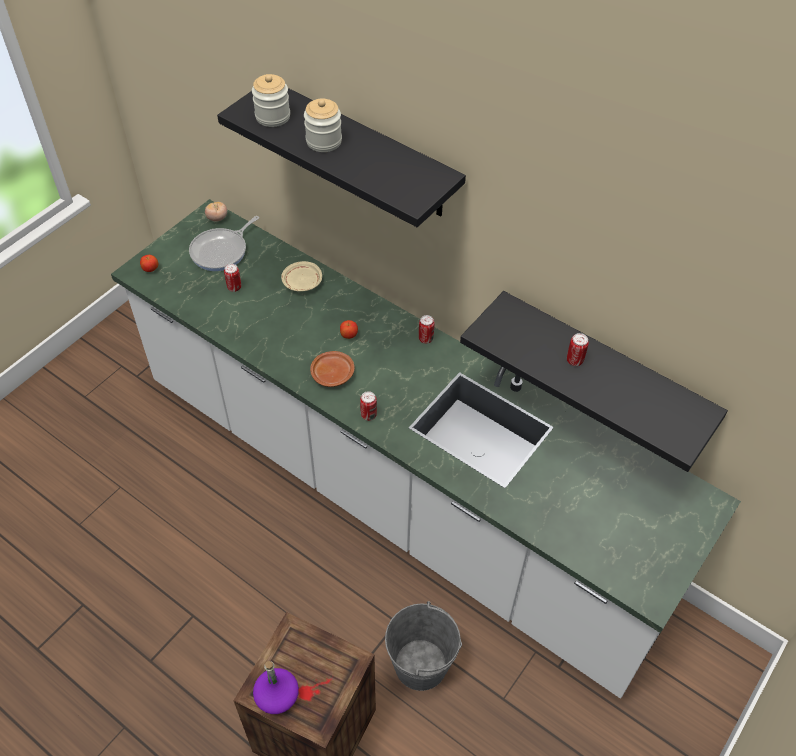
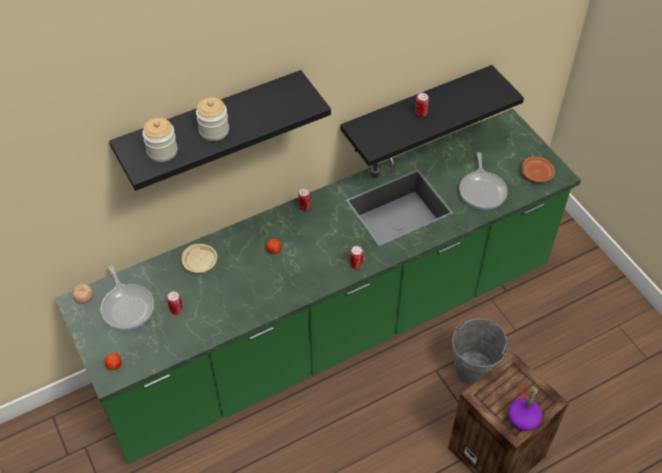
camera: 65 degrees left, 0 degrees up
white counter [111,199,741,699] -> green counter [55,109,581,465]
brown plate [310,351,354,387] -> brown plate moved to [521,157,555,182]
none -> frying pan [459,152,508,210]

